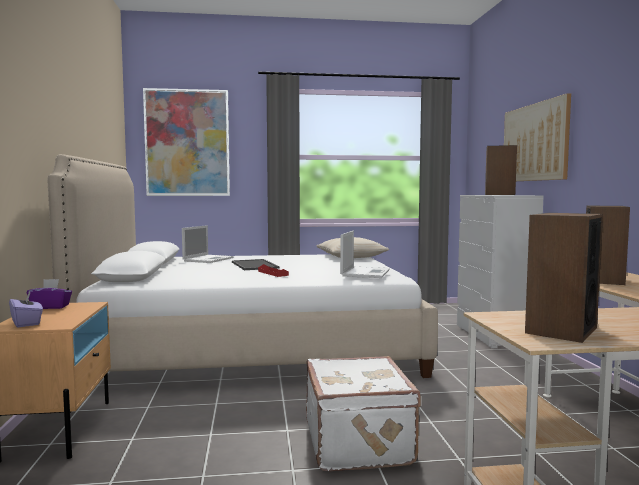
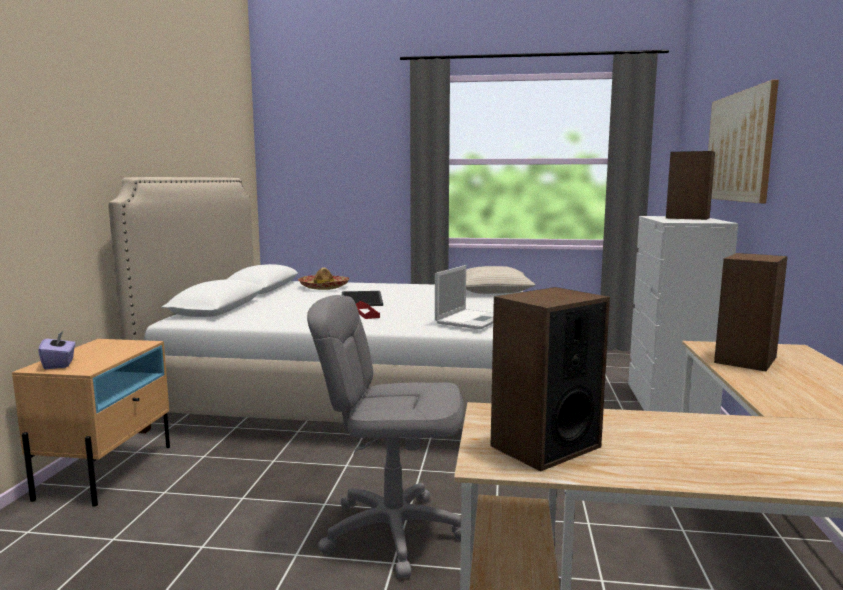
camera: 15 degrees right, 5 degrees up
purple tissue box [27,279,72,309] -> none
picture [143,88,230,196] -> none
laptop [182,225,234,263] -> hat [298,267,350,290]
white suitcase [306,356,421,471] -> grey office chair [307,295,464,578]

